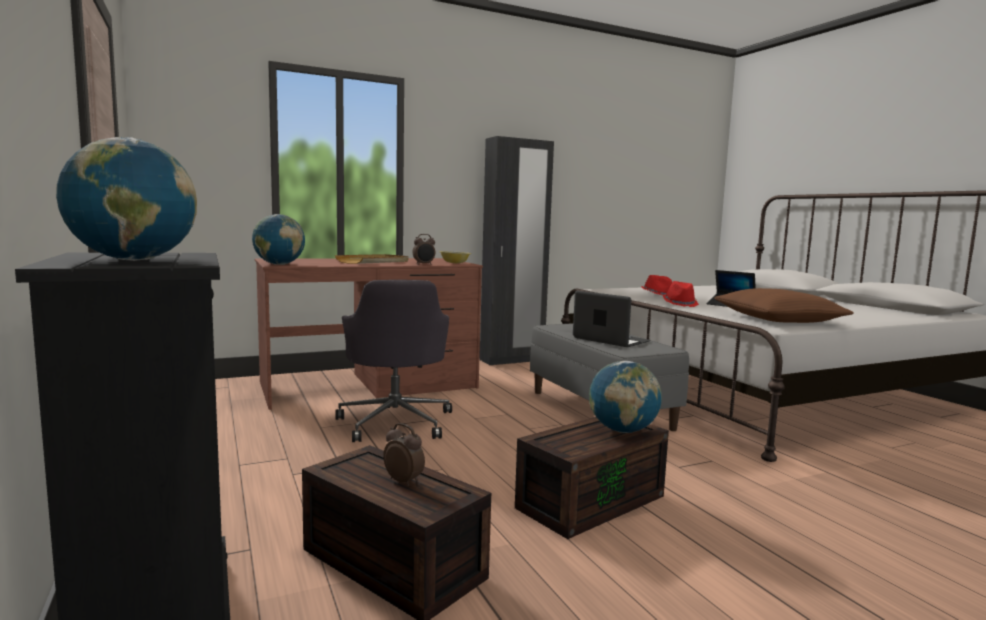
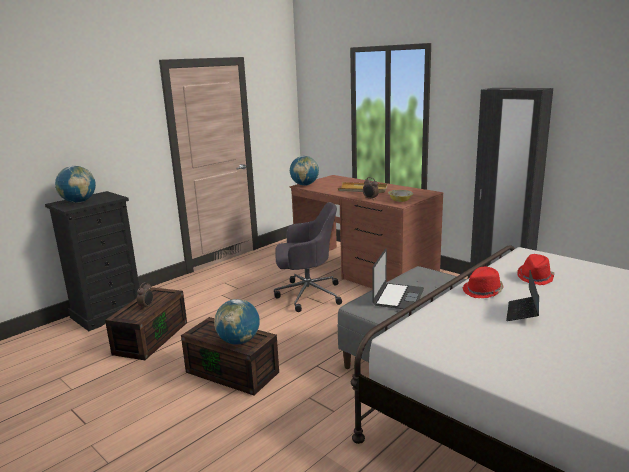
camera: 70 degrees right, 10 degrees up
grey office chair [336,280,452,442] -> grey office chair turned 150 degrees counterclockwise [274,202,342,312]
brown pillow [714,288,854,323] -> none

